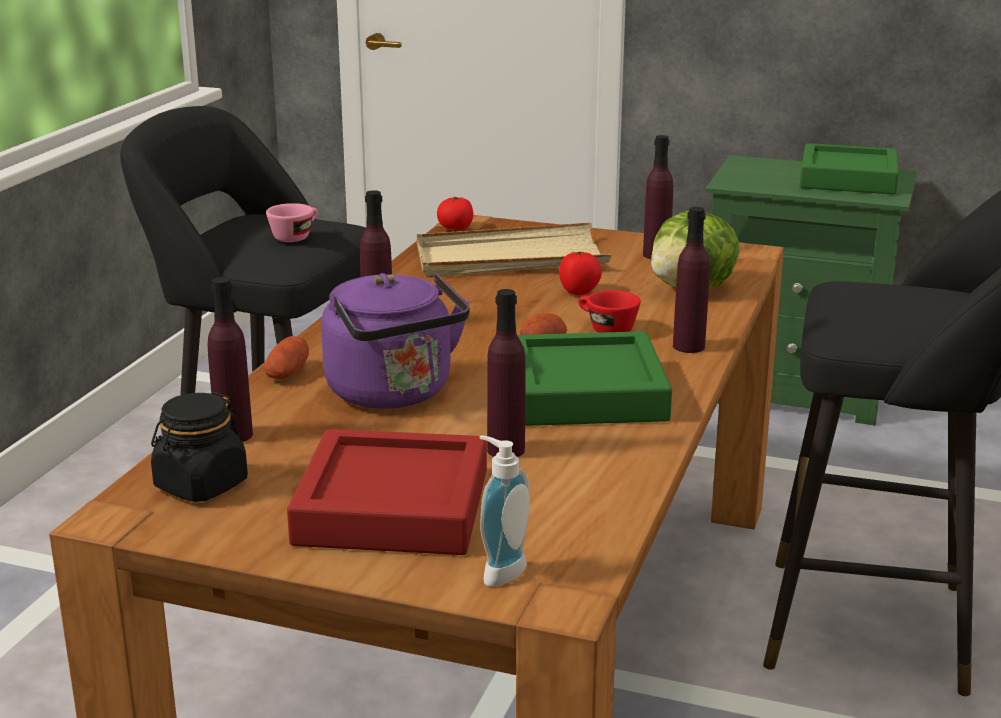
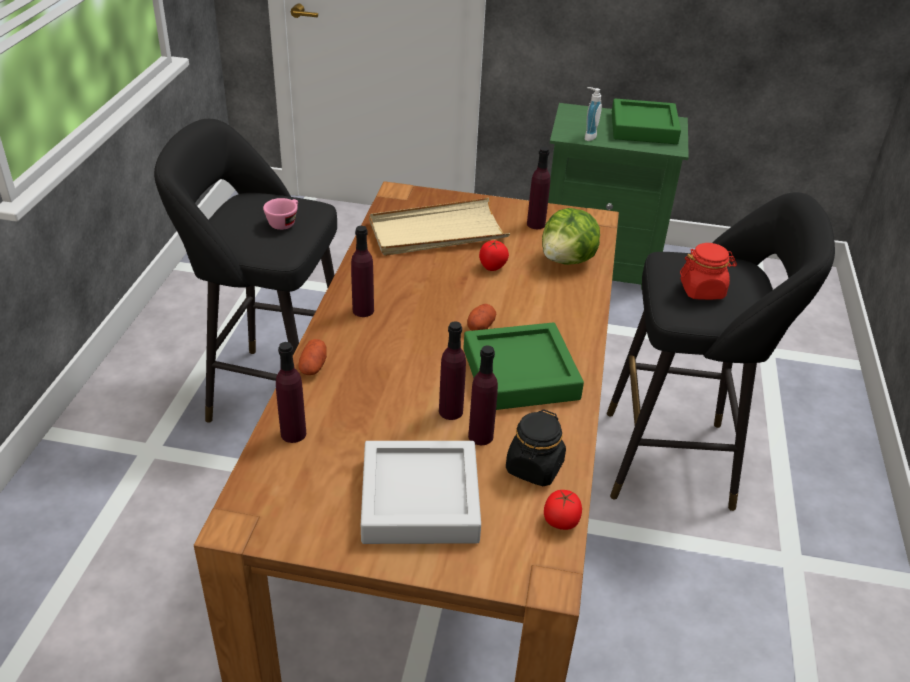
camera: 10 degrees left, 15 degrees up
black jar [151,392,248,502] -> black jar moved to [506,409,566,486]
red tray [287,429,487,555] -> grey tray [361,441,481,544]
purple kettle [321,273,470,409] -> none
tomato [437,197,473,230] -> tomato moved to [544,490,582,530]
soap dispenser [479,435,530,587] -> soap dispenser moved to [585,87,602,141]
red cup [578,290,641,333] -> none
purple bottle [673,207,710,353] -> purple bottle moved to [439,321,466,420]
none -> red jar [680,243,737,300]

